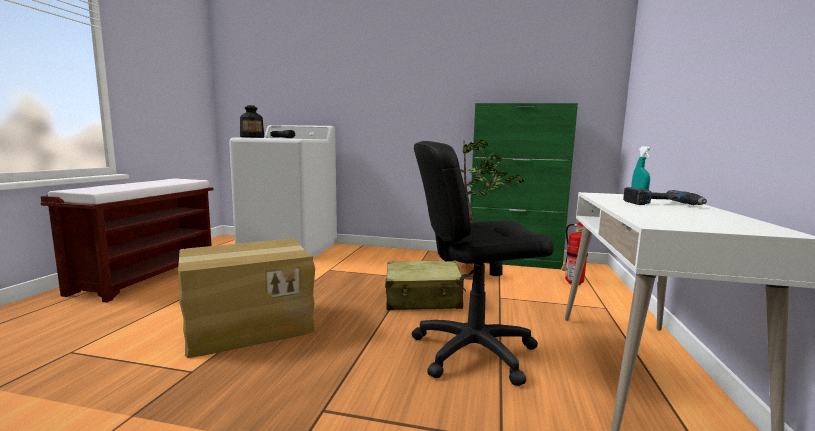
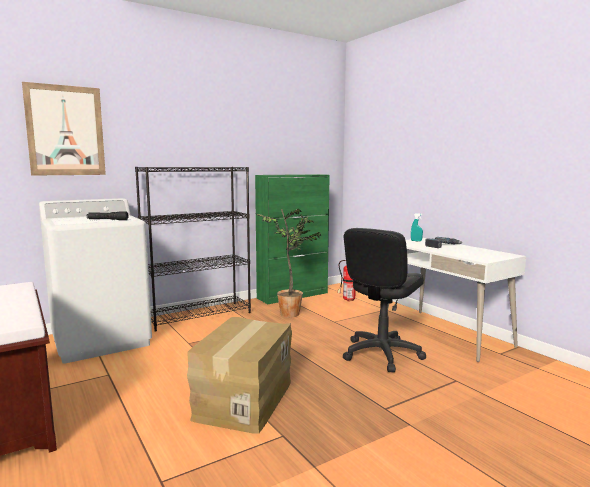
camera: 45 degrees left, 0 degrees up
bottle [240,105,264,138] -> none
beige suitcase [385,261,466,310] -> none
none -> picture [22,82,106,176]
none -> black bookcase [135,167,251,332]

